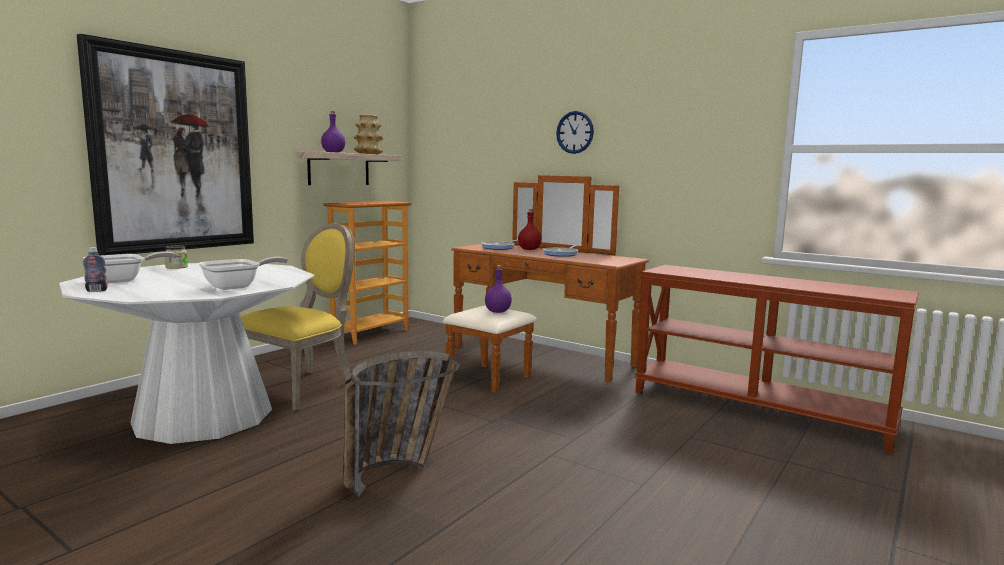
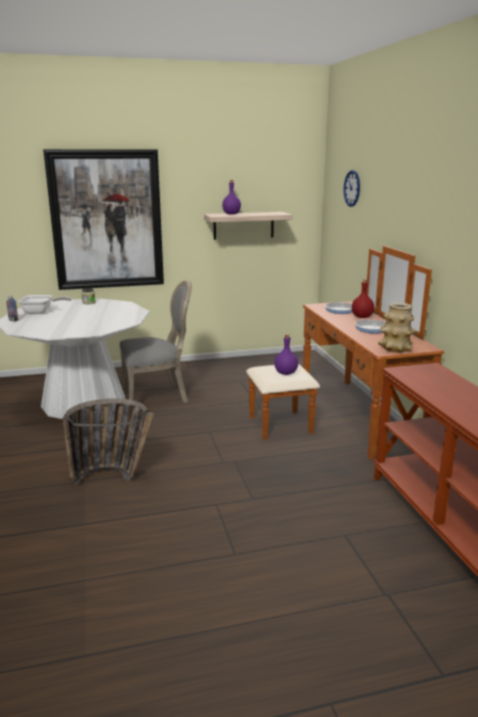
camera: 40 degrees right, 10 degrees up
frying pan [199,257,288,290] -> none
yellow chair [240,223,355,410] -> grey chair [120,281,192,403]
bookcase [322,201,412,345] -> none
vase [354,115,383,154] -> vase moved to [378,302,416,353]
wall clock [556,111,594,154] -> wall clock moved to [344,170,360,207]

